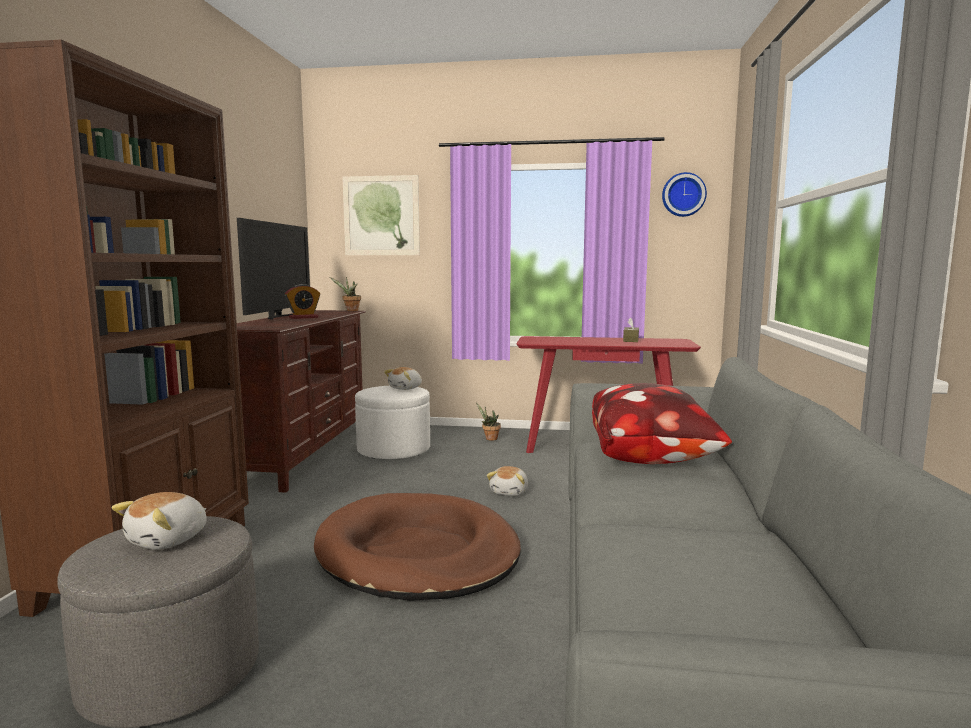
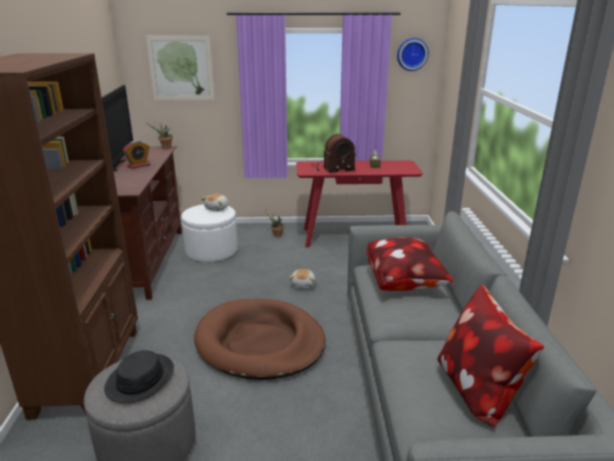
camera: 10 degrees left, 15 degrees up
plush toy [112,492,207,550] -> black hat [104,350,174,404]
none -> radio [311,134,356,173]
none -> pillow [437,284,544,427]

